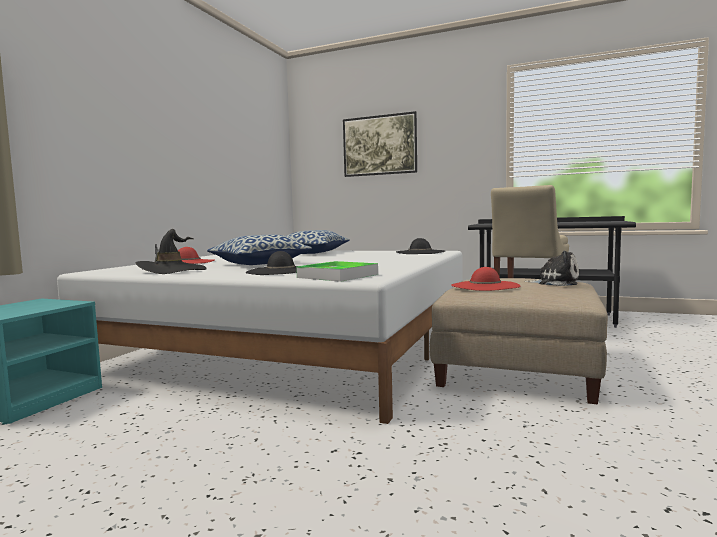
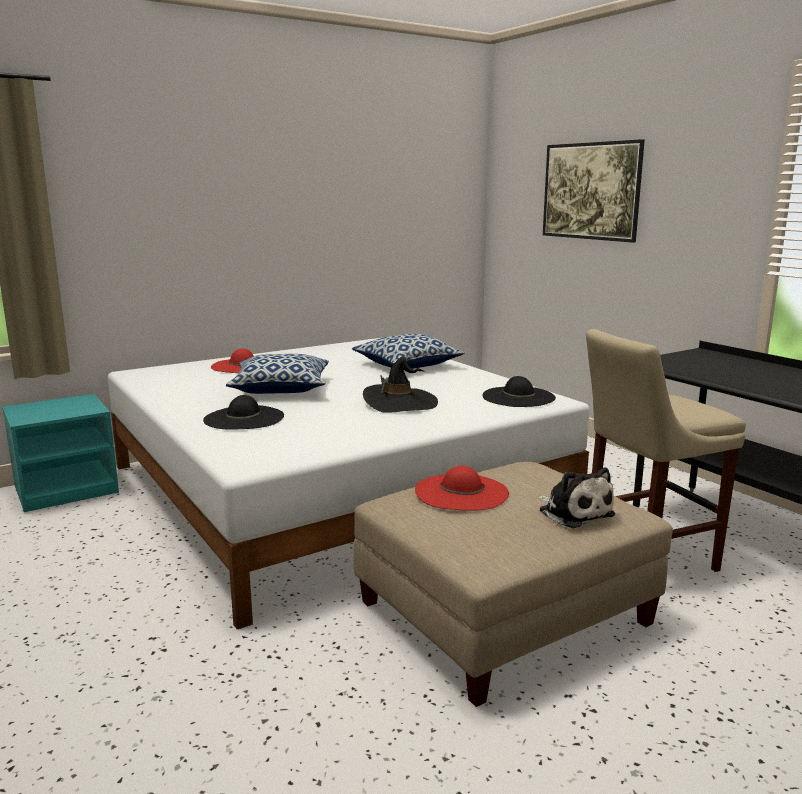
camera: 35 degrees right, 10 degrees up
black hat [136,229,207,274] -> black hat moved to [363,356,438,413]
tray [296,261,378,282] -> none

